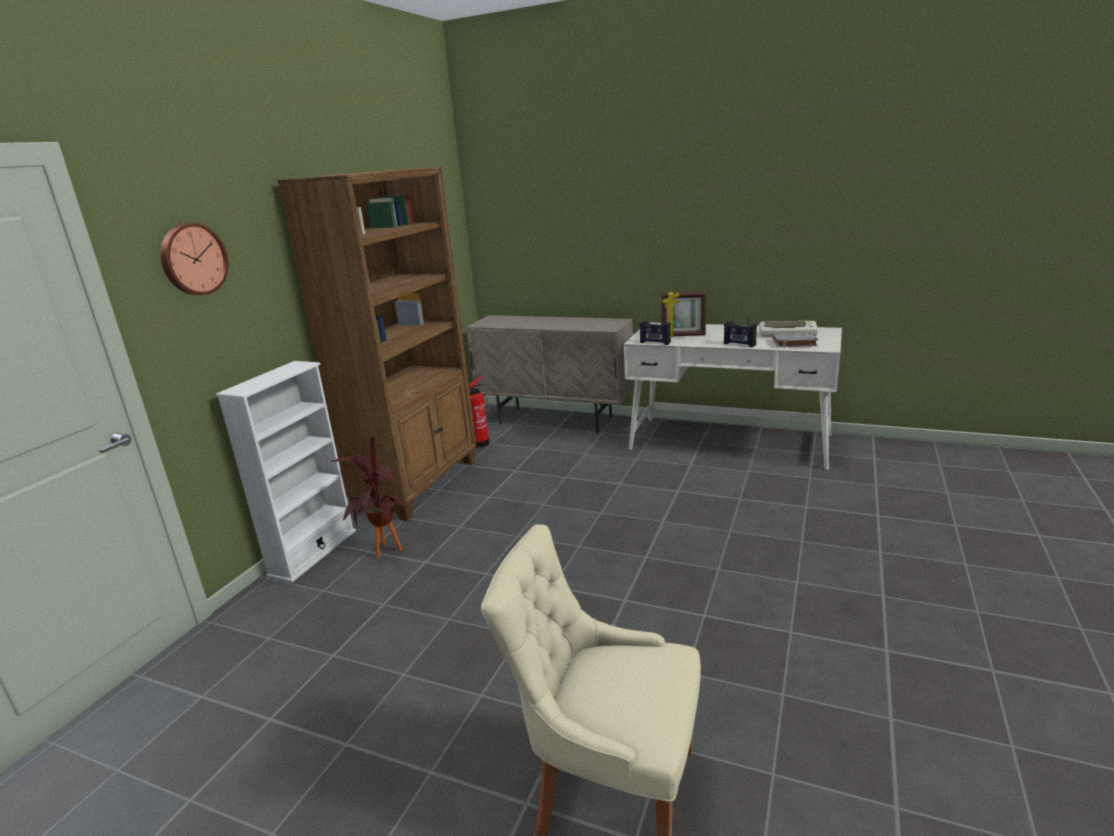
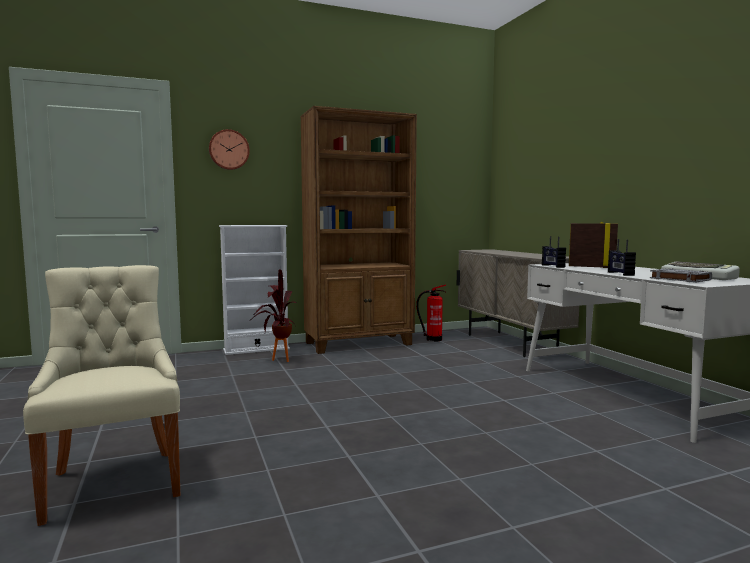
camera: 45 degrees right, 15 degrees down
picture frame [662,291,706,337] -> picture frame turned 150 degrees clockwise [569,221,618,268]

